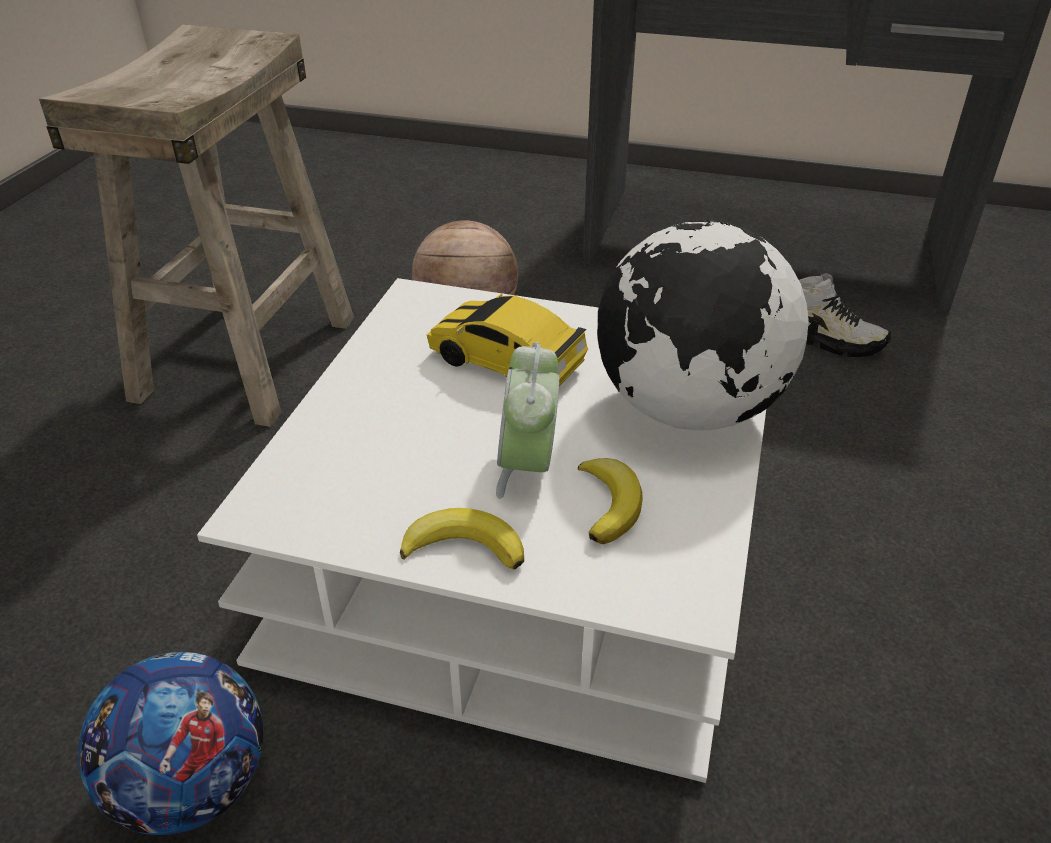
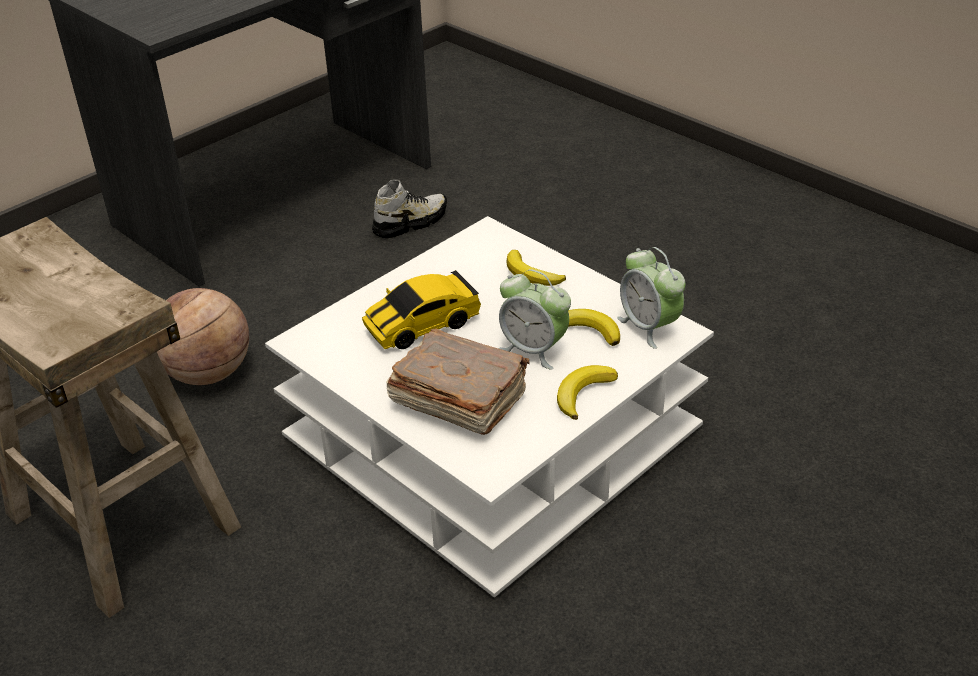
camera: 60 degrees left, 0 degrees up
football [78,652,263,835] -> none
globe [597,220,809,430] -> banana [507,250,566,286]
none -> brown book [386,328,530,435]
none -> alarm clock [617,247,685,349]

